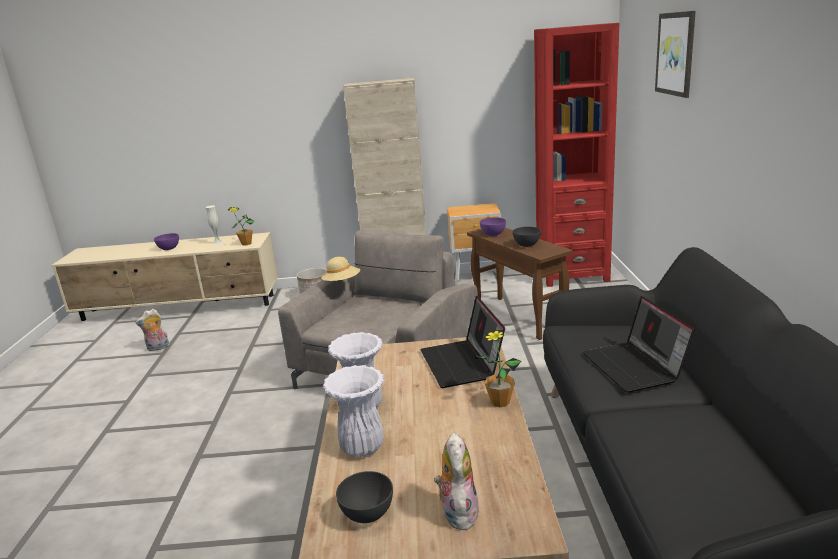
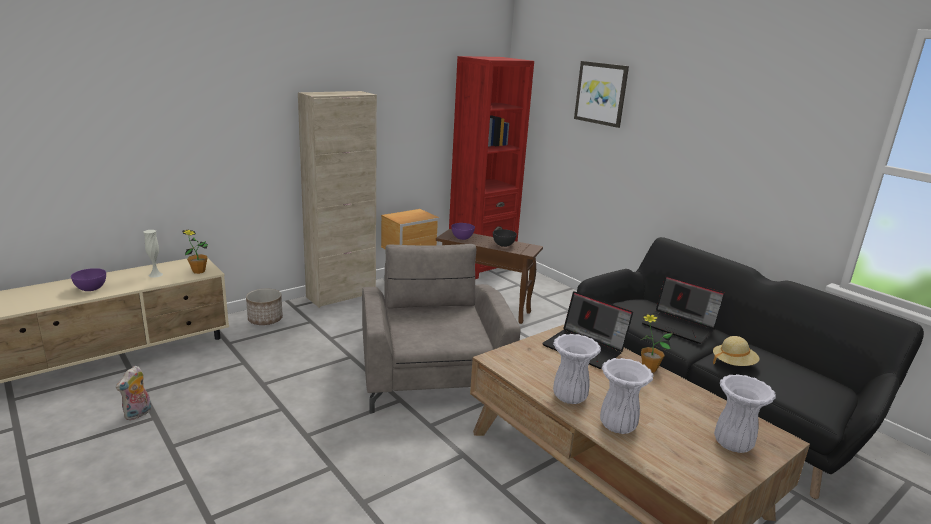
camera: 40 degrees left, 0 degrees up
beige hat [321,257,360,281] -> beige hat moved to [713,336,759,366]
grey bowl [336,471,393,523] -> none
plush toy [434,432,479,531] -> white vase [714,374,776,453]

